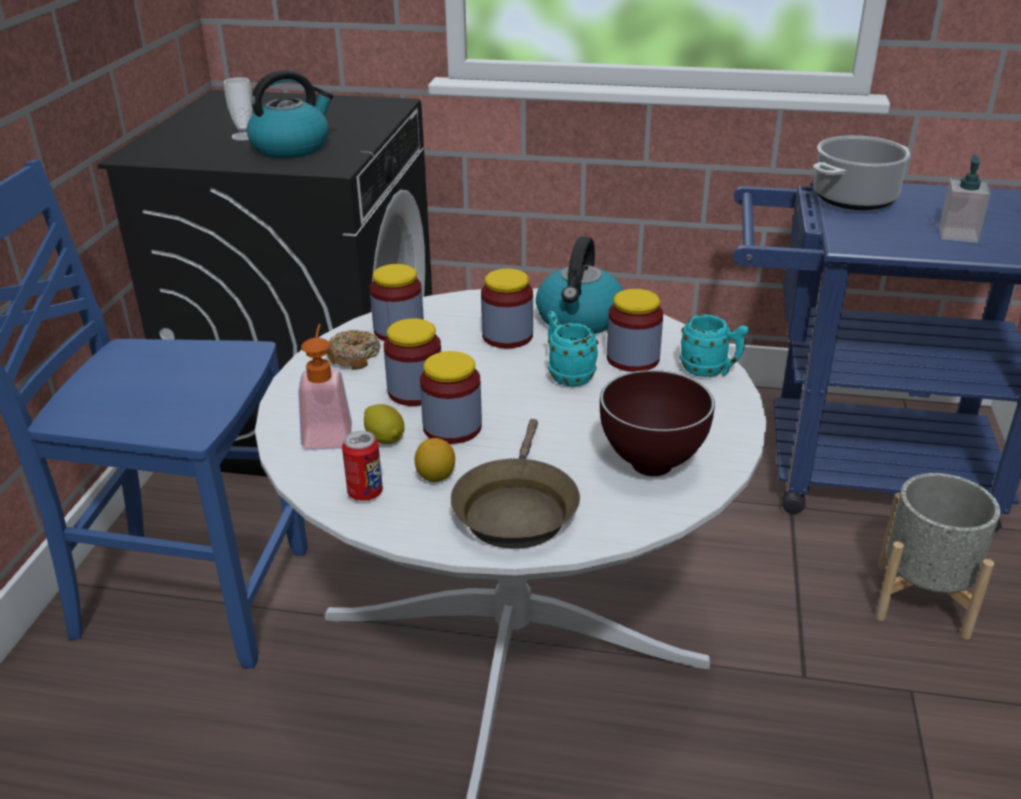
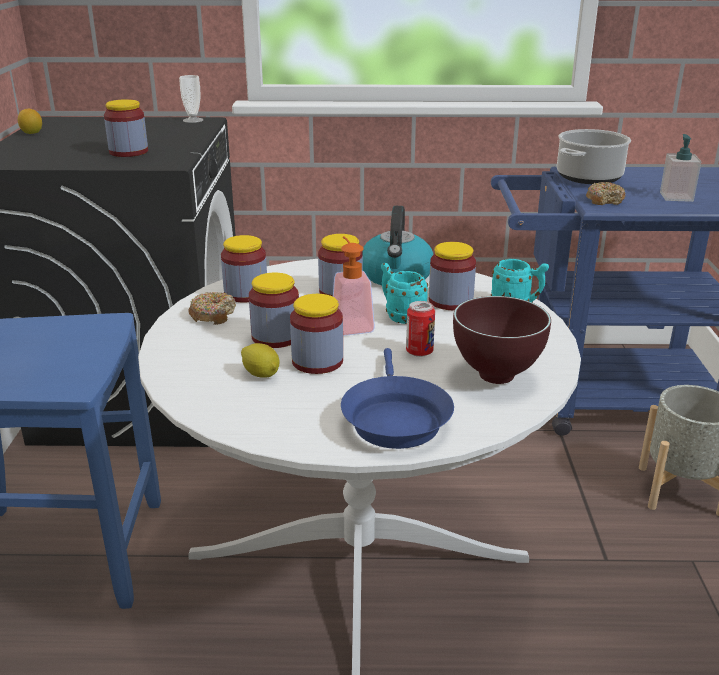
camera: 10 degrees left, 5 degrees down
cup [224,77,253,141] -> cup moved to [179,75,203,123]
kettle [247,70,333,158] -> jar [104,99,148,157]
soap dispenser [298,324,352,450] -> soap dispenser moved to [333,236,375,336]
can [342,431,383,501] -> can moved to [406,301,435,357]
lemon [415,438,455,482] -> lemon moved to [18,109,42,134]
brown frying pan [451,419,580,549] -> blue frying pan [341,348,454,449]
none -> donut [586,182,625,205]

